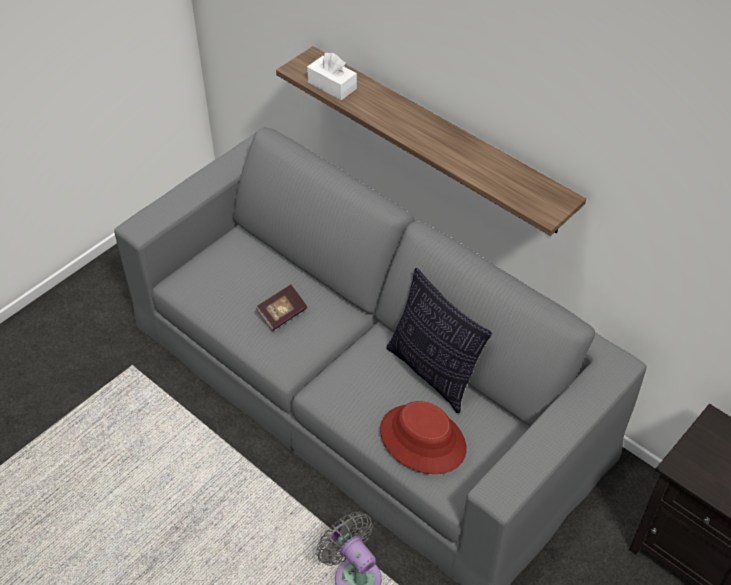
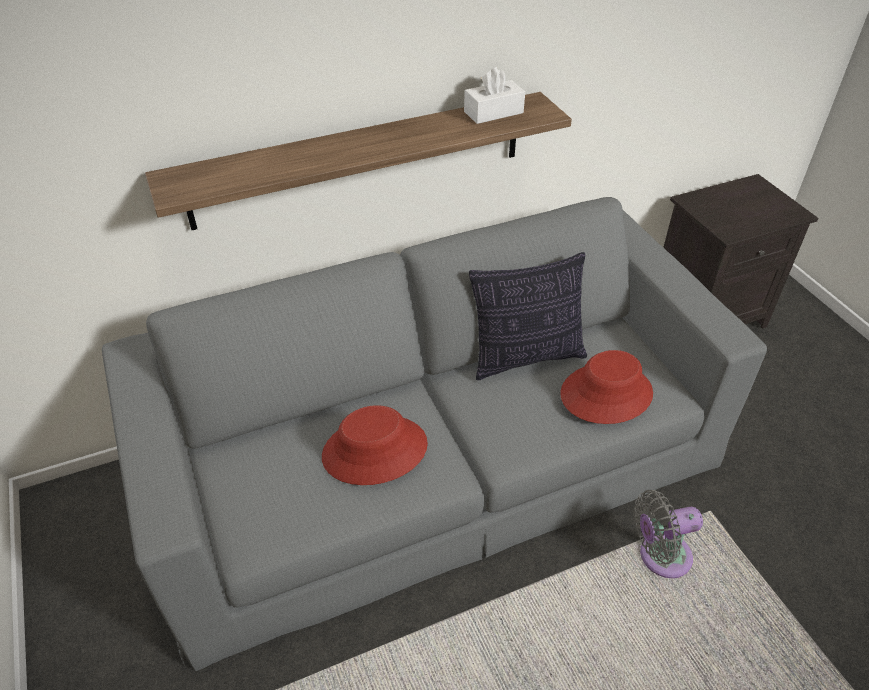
camera: 65 degrees left, 5 degrees down
book [256,284,307,331] -> red hat [322,405,428,485]
white tissue box [307,52,357,100] -> white tissue box moved to [464,67,525,124]

